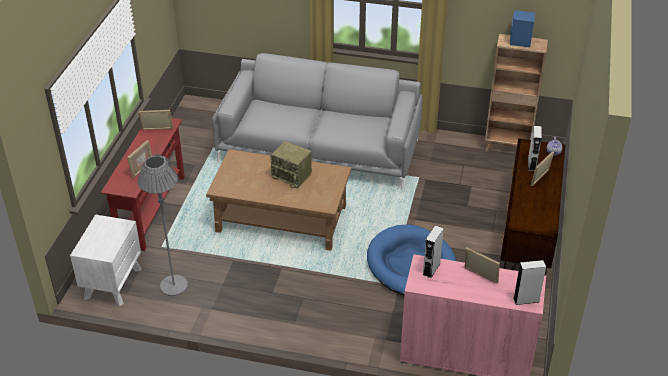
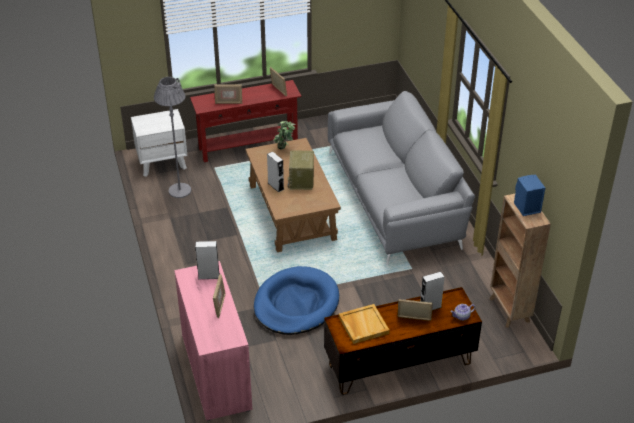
camera: 60 degrees right, 0 degrees up
grey speaker [513,260,546,305] -> grey speaker moved to [267,151,284,192]
none -> potted plant [273,121,295,149]
none -> beige tray [339,304,389,344]

